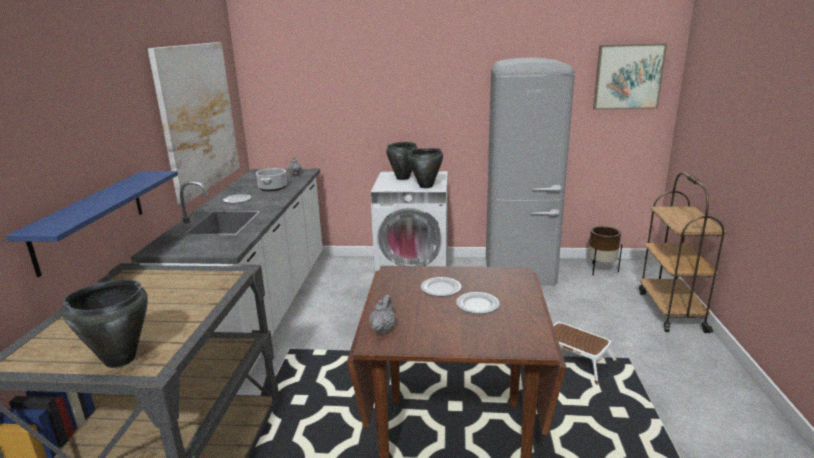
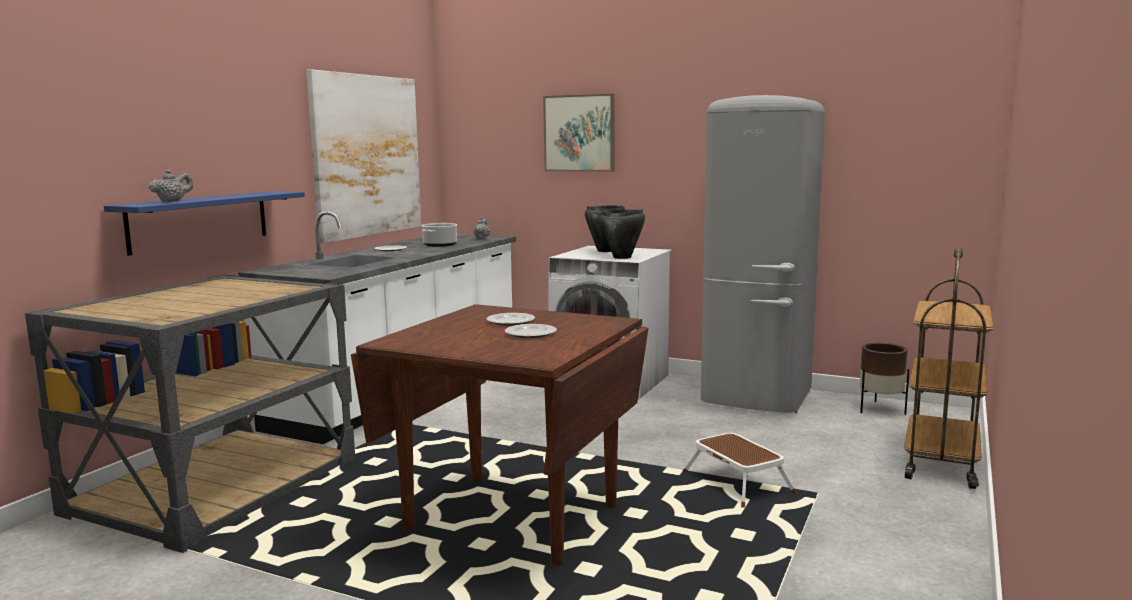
camera: 20 degrees right, 10 degrees down
black cooking pot [62,279,148,368] -> none
grey teapot [369,295,395,334] -> grey teapot moved to [149,170,193,202]
picture [593,43,667,110] -> picture moved to [543,94,615,172]

